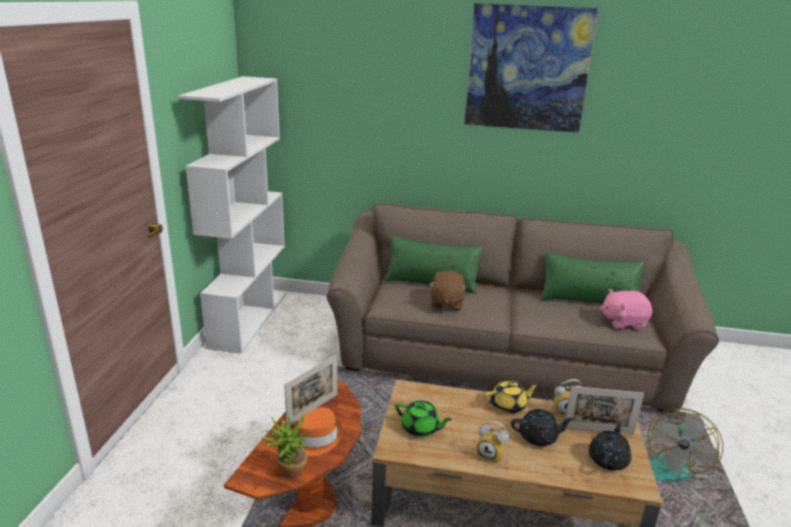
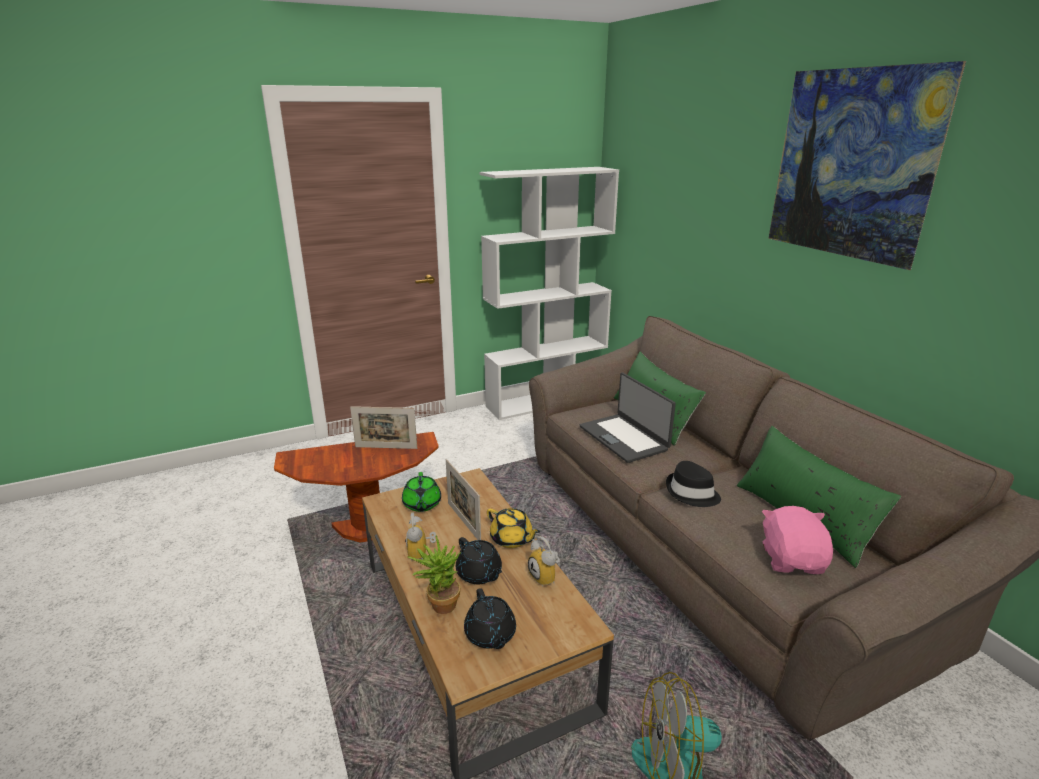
camera: 55 degrees right, 0 degrees up
potted plant [261,415,312,479] -> potted plant moved to [407,535,461,614]
orange hat [296,407,343,456] -> none
brown plush toy [429,270,467,311] -> laptop [580,372,676,463]
picture frame [564,386,644,434] -> picture frame moved to [446,459,481,540]
black teapot [589,422,631,470] -> black teapot turned 75 degrees clockwise [464,588,516,649]
pink plush toy [600,289,652,330] -> pink plush toy turned 45 degrees clockwise [762,506,833,574]
none -> black hat [666,461,721,507]

